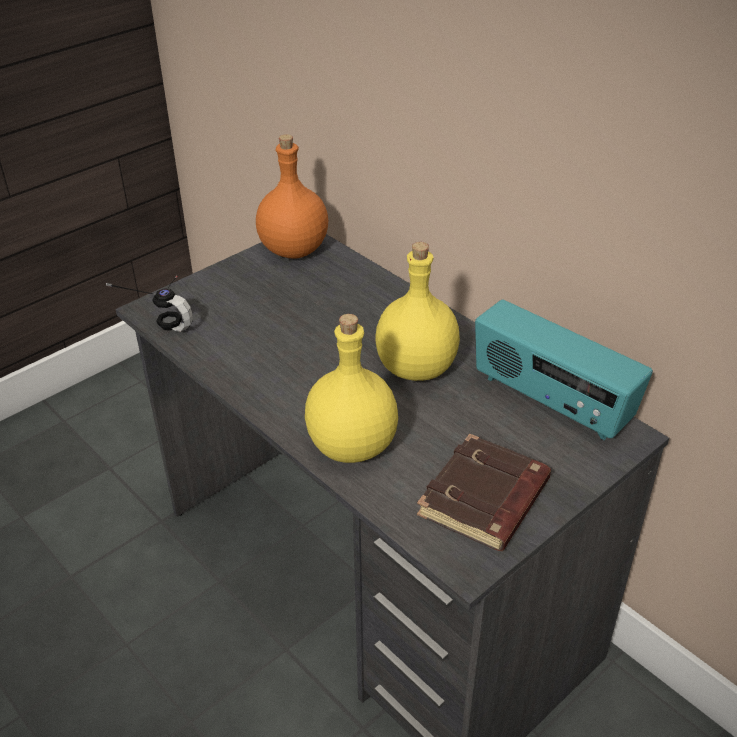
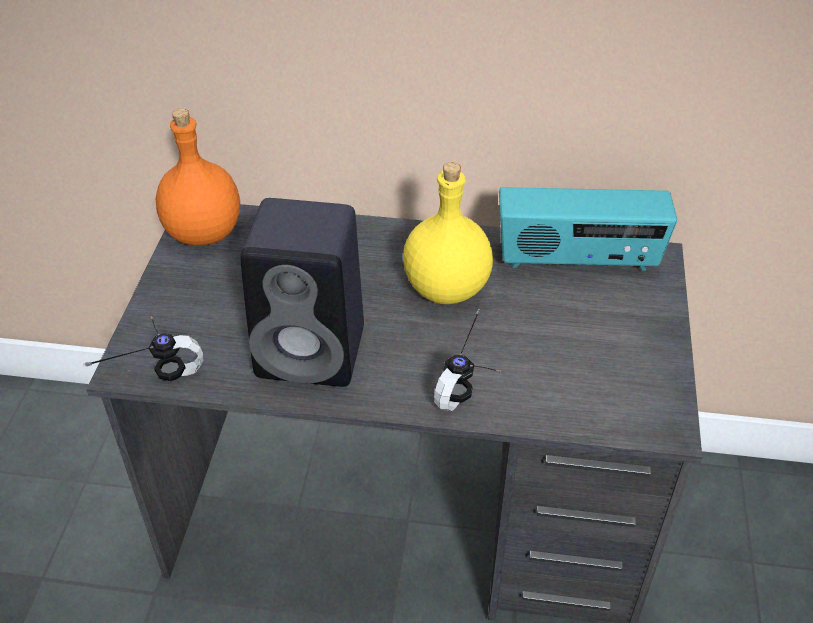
camera: 40 degrees left, 5 degrees up
yellow bottle [305,314,398,463] -> headphones [434,308,500,411]
brown book [417,434,551,551] -> none
none -> black speaker [240,198,364,387]

